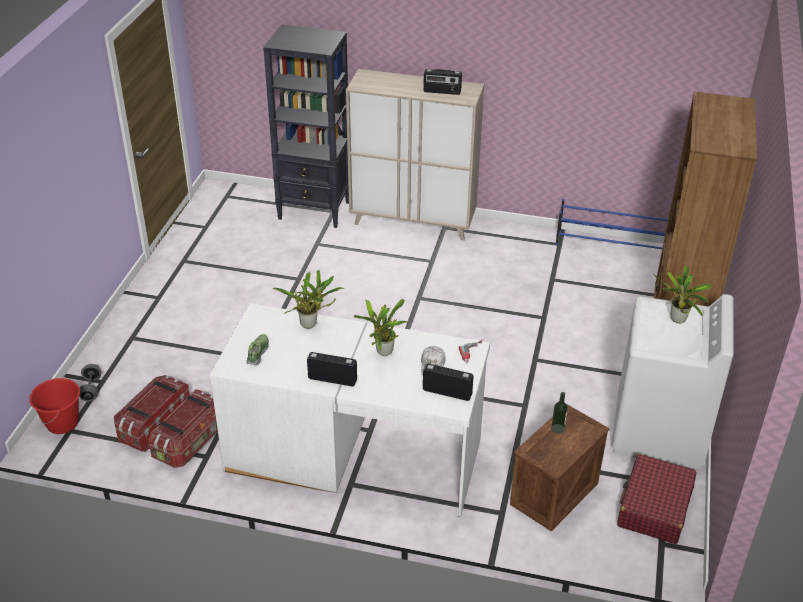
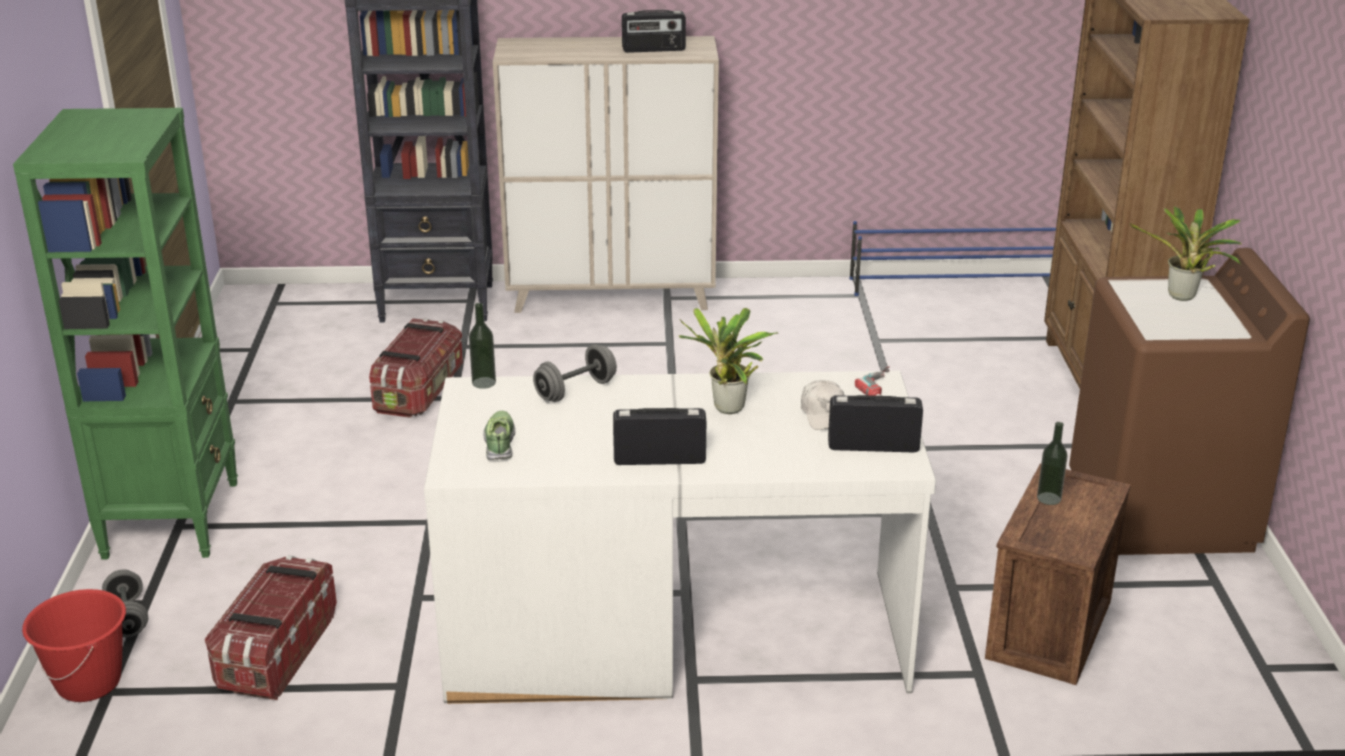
camera: 15 degrees left, 10 degrees down
storage box [148,389,218,468] -> storage box moved to [369,318,463,418]
potted plant [273,270,344,329] -> grey dumbbell [533,344,617,402]
white washing machine [612,294,734,469] -> brown washing machine [1069,248,1310,555]
red suitcase [617,454,697,544] -> none
none -> green bookcase [13,108,238,559]
none -> bottle [469,303,496,389]

